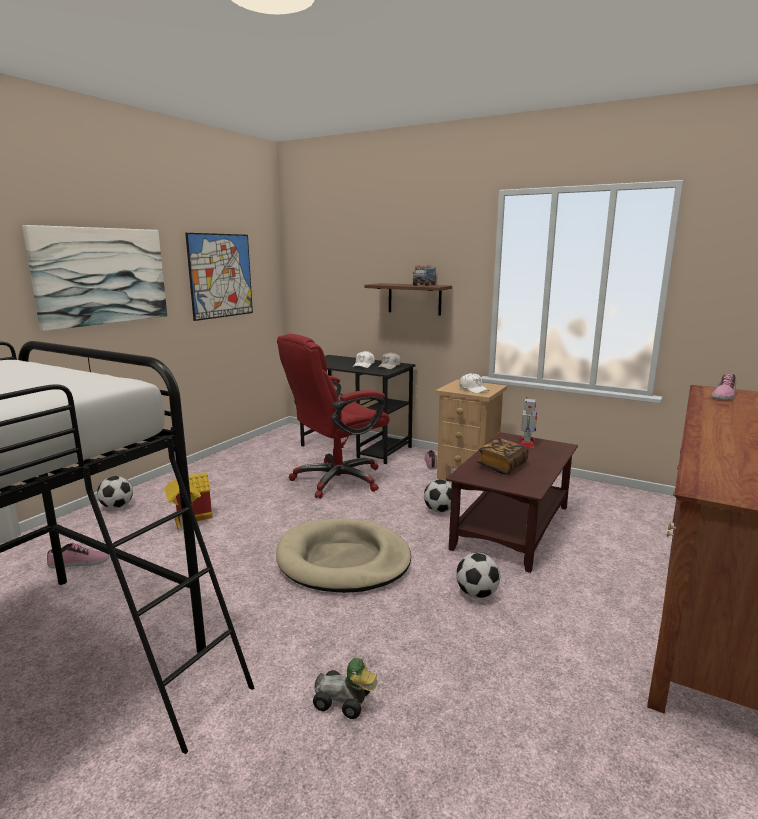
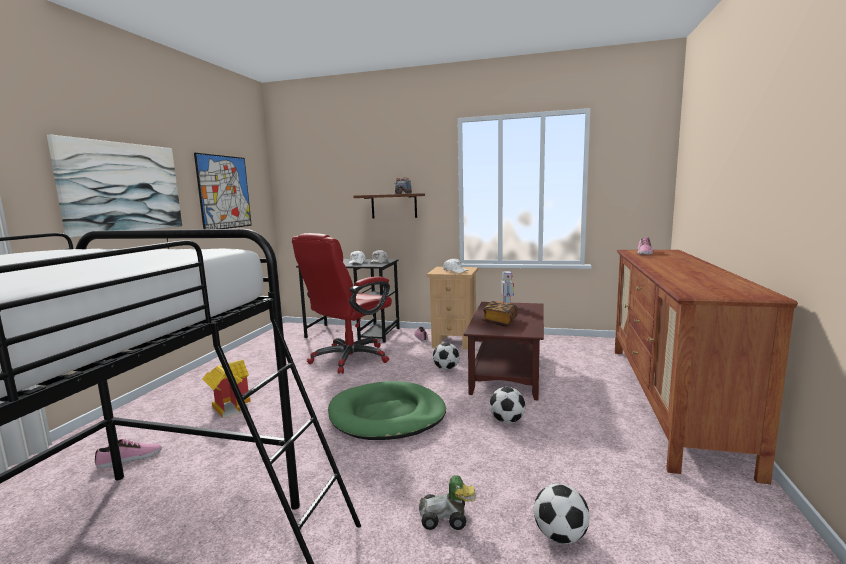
camera: 15 degrees left, 5 degrees down
football [97,476,133,509] -> football moved to [534,484,590,544]
beige dog bed [276,518,411,593] -> green dog bed [328,381,446,440]

